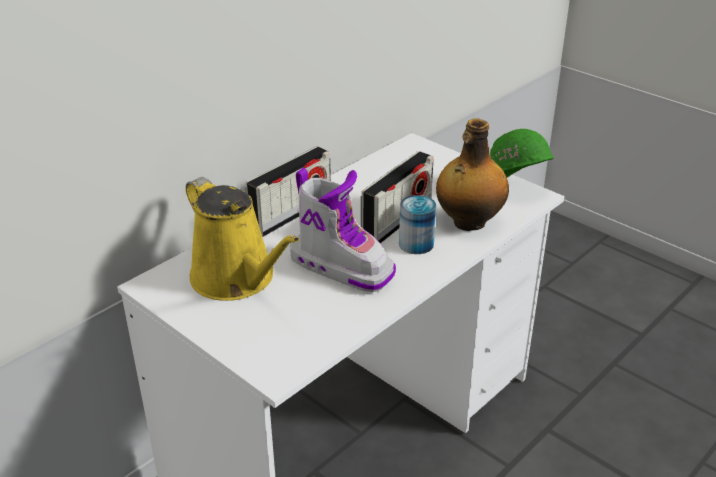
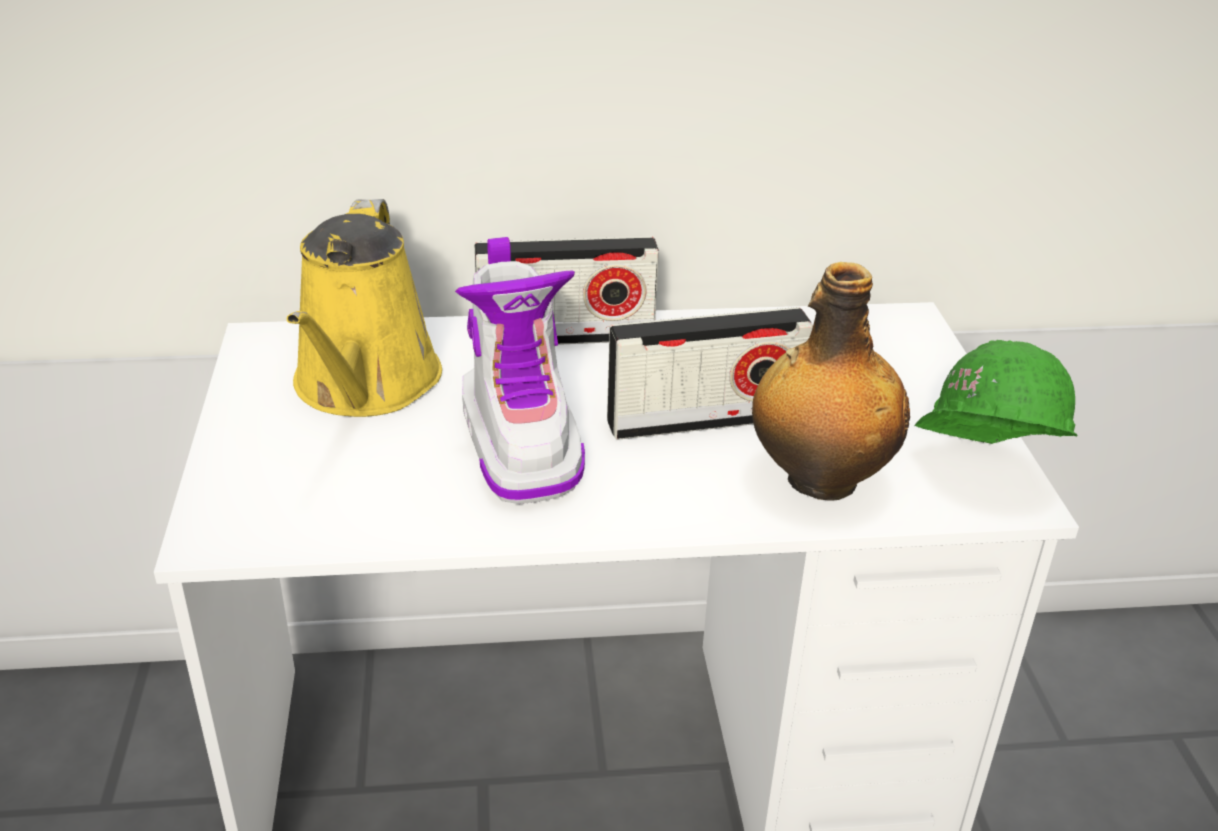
camera: 40 degrees right, 0 degrees up
can [399,195,436,254] -> none

